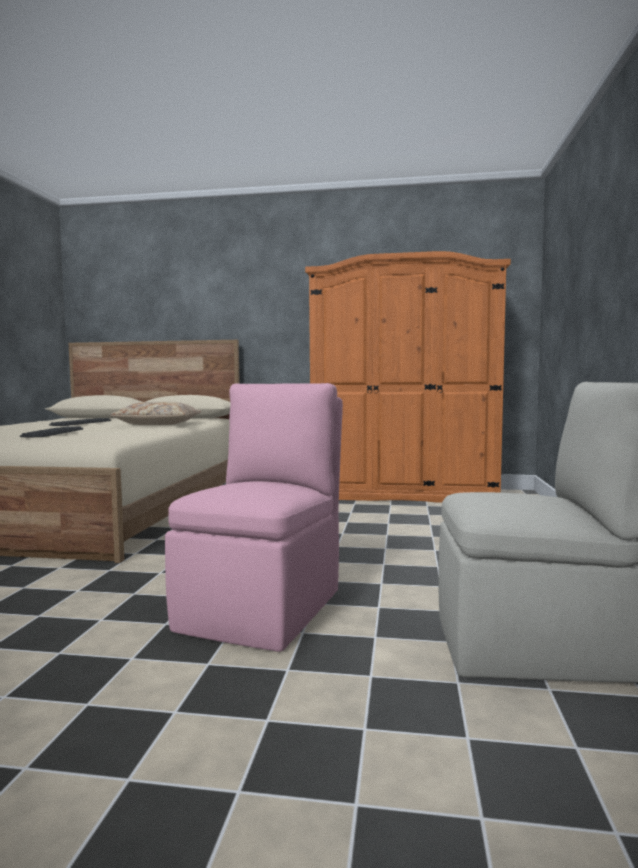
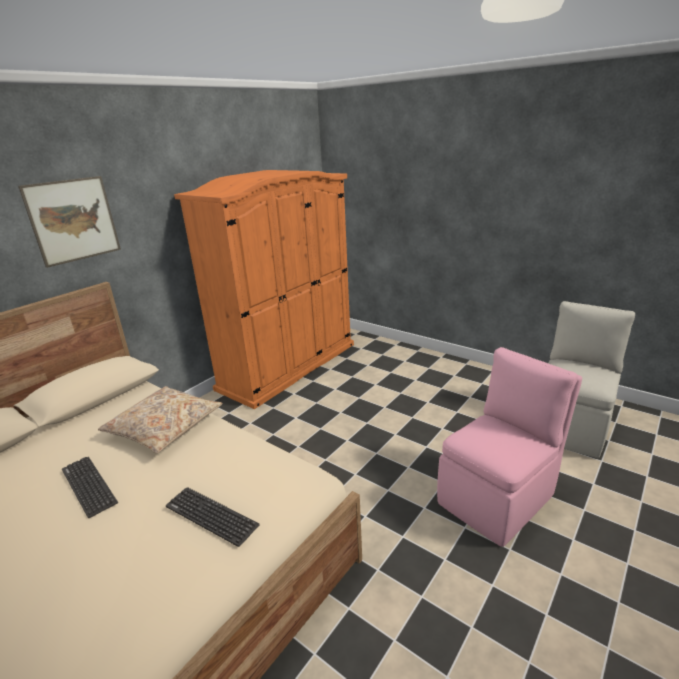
camera: 60 degrees left, 20 degrees up
pink chair [165,383,343,652] -> pink chair turned 90 degrees clockwise [437,347,582,547]
none -> picture [18,176,121,268]

